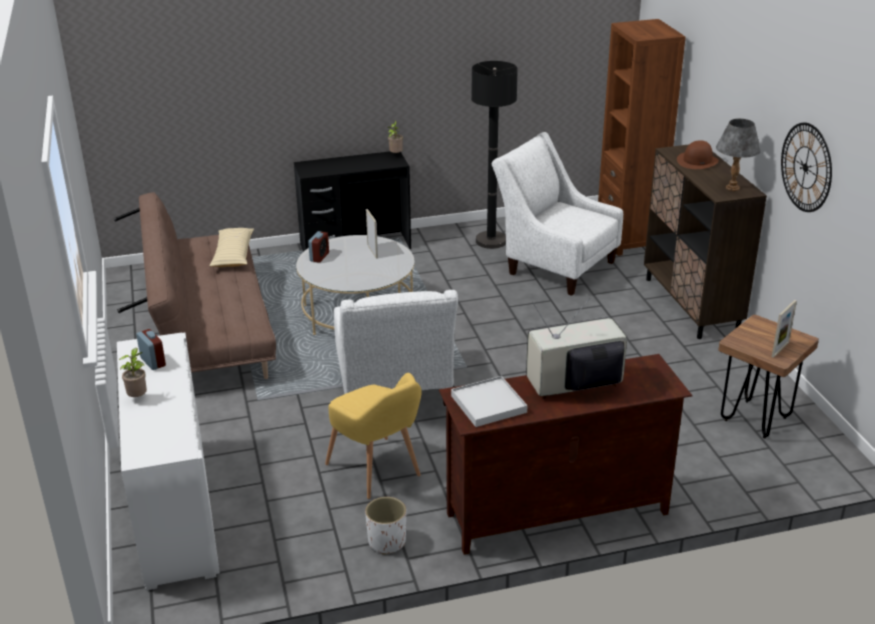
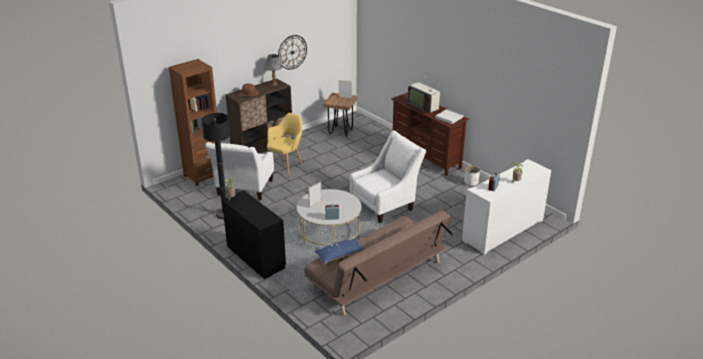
camera: 115 degrees left, 0 degrees up
beige pillow [210,228,254,267] -> blue pillow [314,238,365,264]
yellow armchair [325,373,422,499] -> yellow armchair moved to [267,113,302,176]

